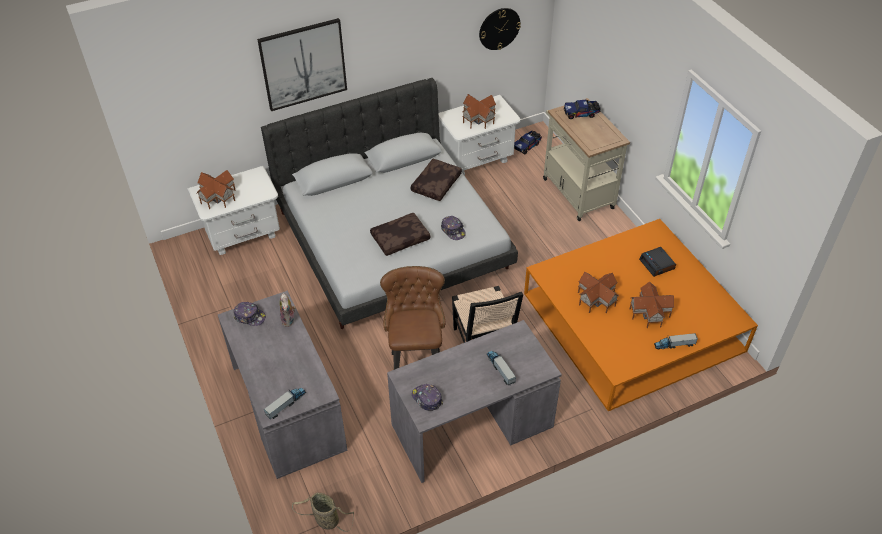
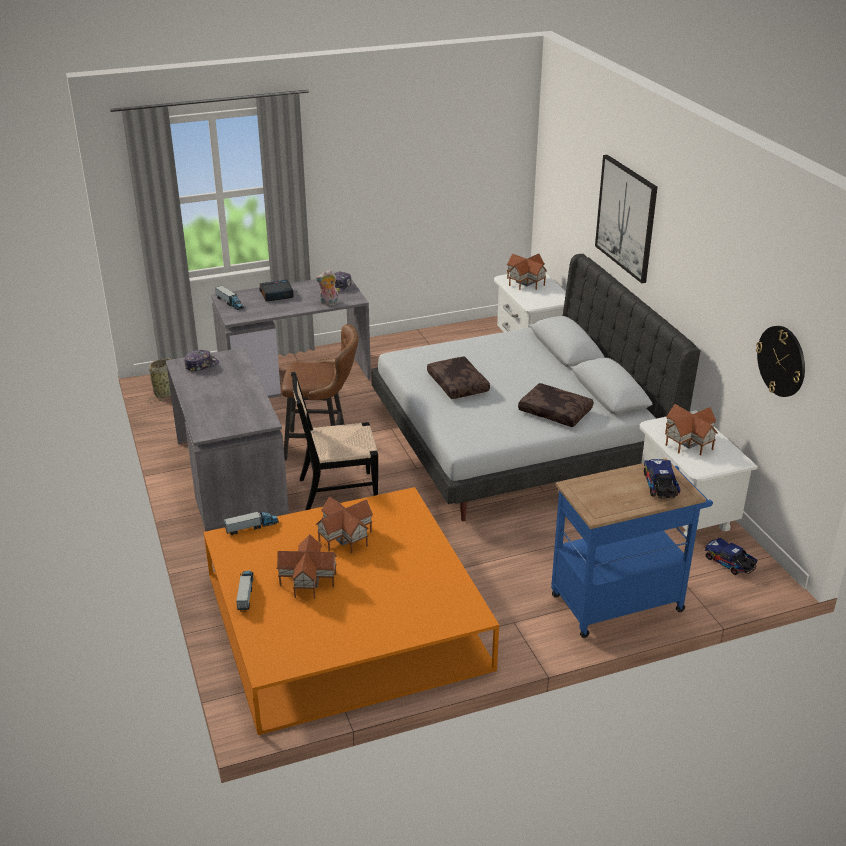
camera: 95 degrees right, 15 degrees down
cap [441,216,466,240] -> none
toy truck [487,351,516,386] -> toy truck moved to [224,510,279,535]
beige cart [543,98,630,221] -> blue cart [551,458,713,638]
alarm clock [639,247,676,277] -> alarm clock moved to [259,280,294,302]

